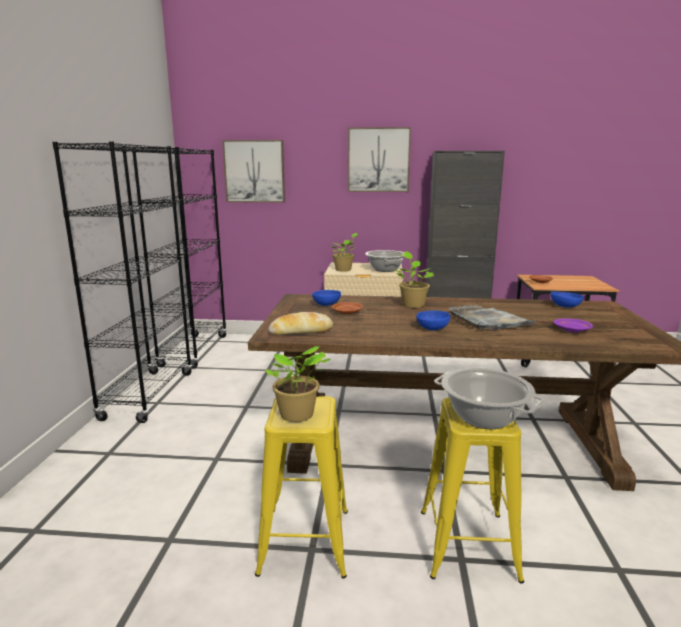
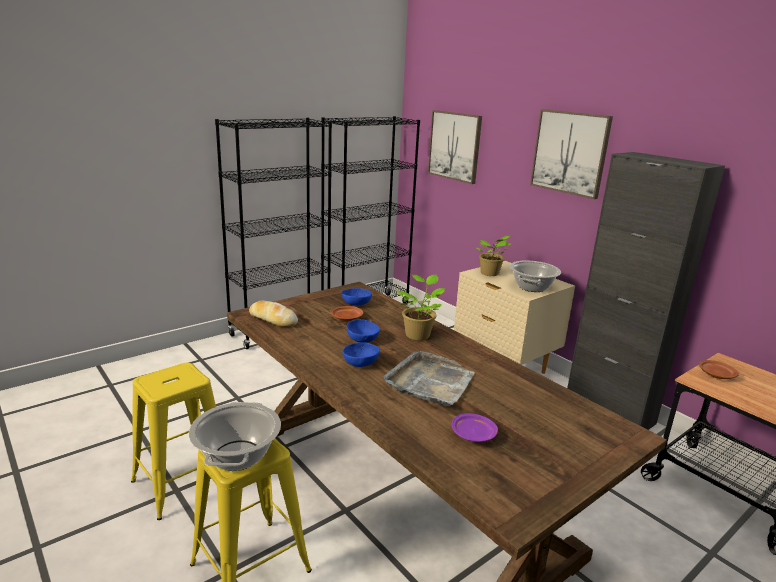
camera: 45 degrees right, 5 degrees up
potted plant [265,346,331,422] -> none
blue bowl [550,291,584,307] -> blue bowl moved to [347,319,380,343]

